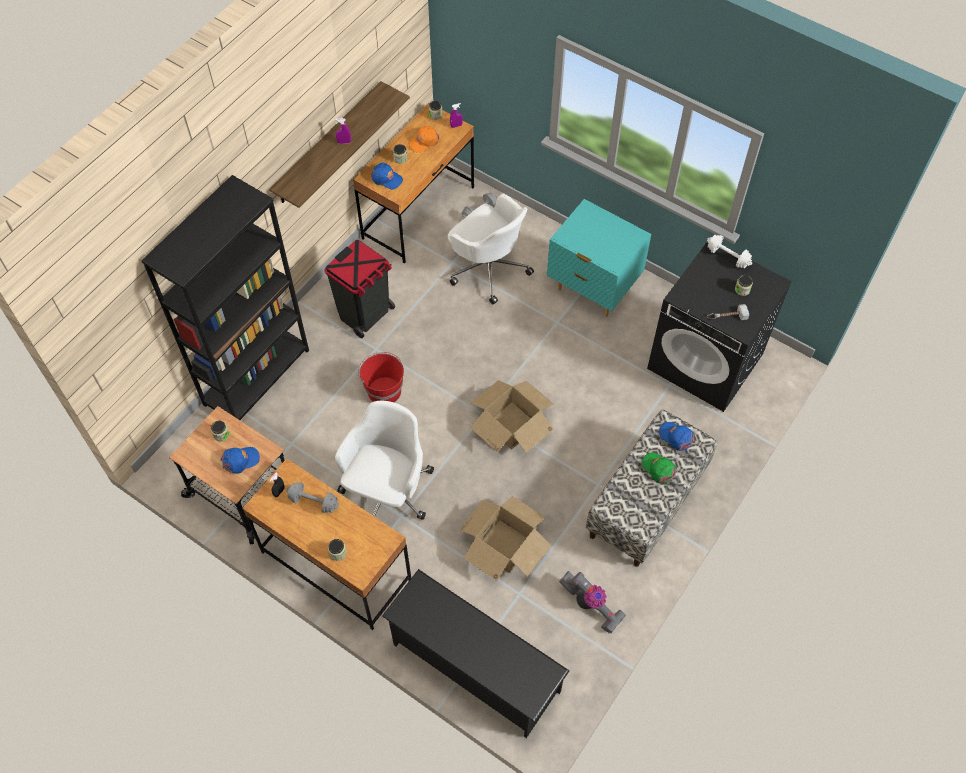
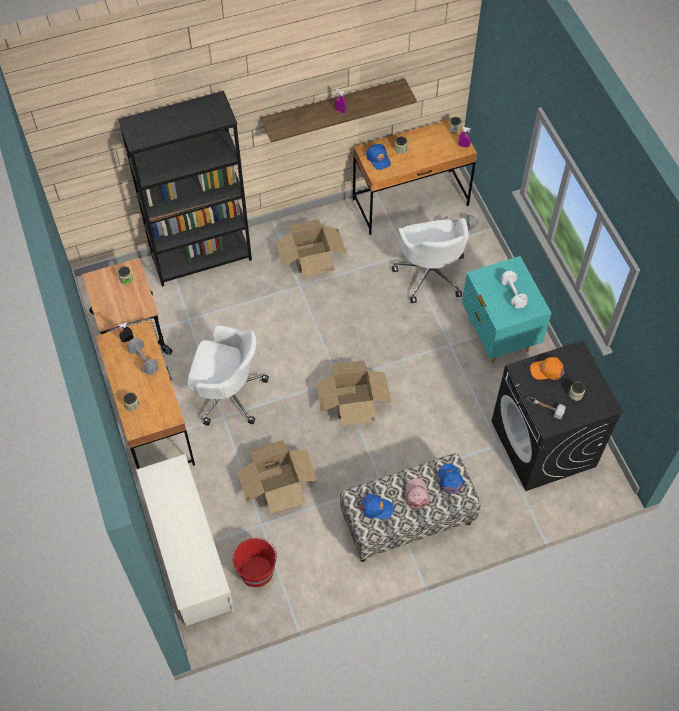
camera: 35 degrees right, 0 degrees up
blue cap [221,447,260,474] -> blue cap moved to [360,494,394,519]
black trash can [324,240,395,338] -> cardboard box [276,219,346,277]
white office chair [335,401,434,520] -> white office chair turned 45 degrees clockwise [187,326,269,426]
red bucket [358,352,404,402] -> red bucket moved to [232,537,277,587]
black shoe rack [382,569,569,738] -> white shoe rack [136,454,235,626]
orange cap [408,126,440,153] -> orange cap moved to [530,357,565,380]
vacuum cleaner [559,571,626,634] -> none
green cap [642,452,676,483] -> pink cap [405,478,430,510]
white dumbbell [707,235,752,268] -> white dumbbell moved to [501,271,527,308]

